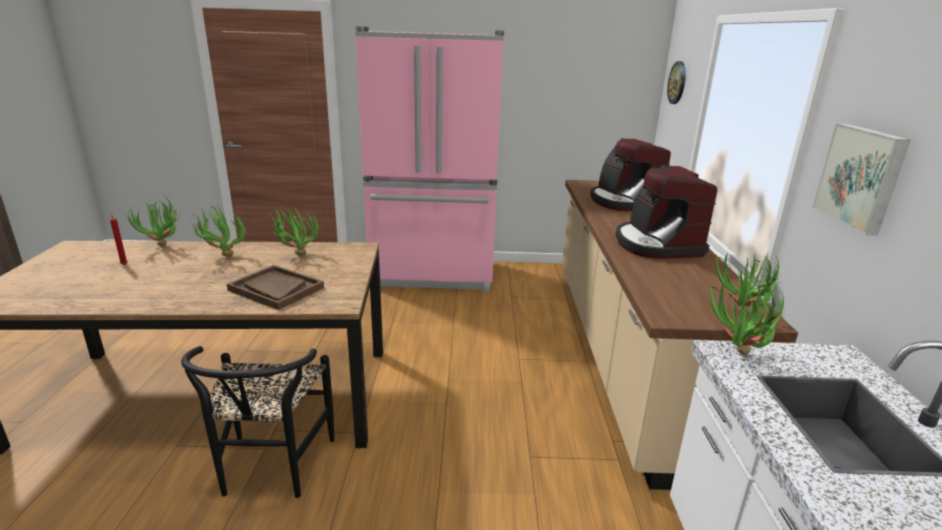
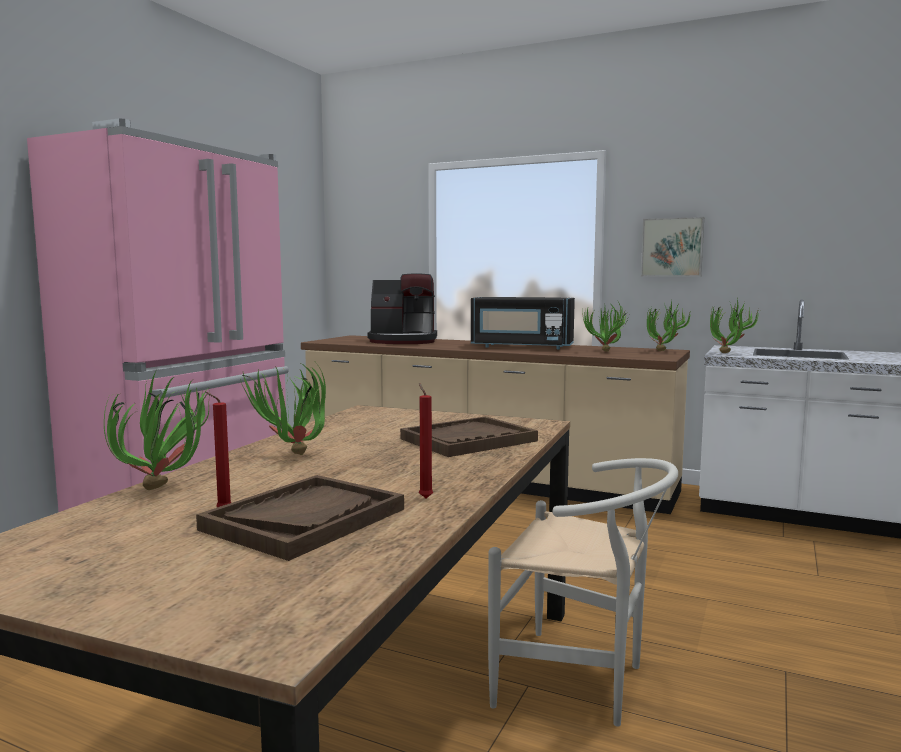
camera: 65 degrees left, 15 degrees down
black chair [181,346,334,498] -> white chair [488,458,678,727]
potted plant [269,204,318,256] -> potted plant moved to [582,304,631,352]
coffee machine [615,165,717,259] -> black microwave [471,297,575,349]
wall clock [667,61,686,104] -> none
none -> brown tray [196,475,404,561]
none -> red candle [419,383,433,498]

